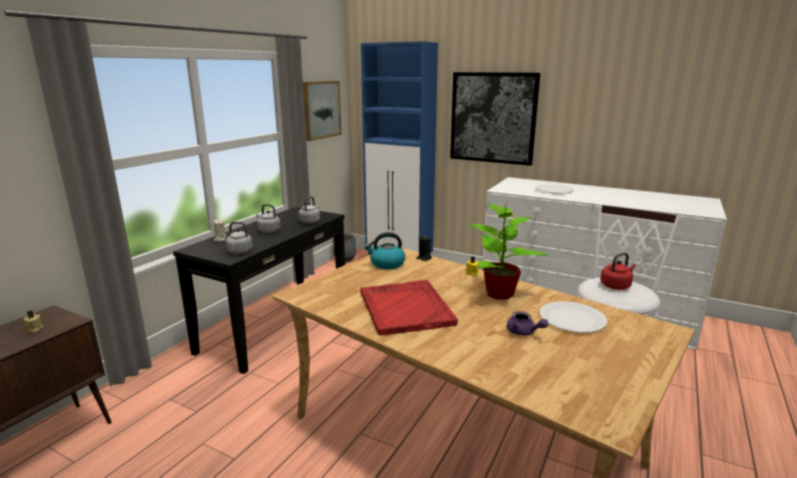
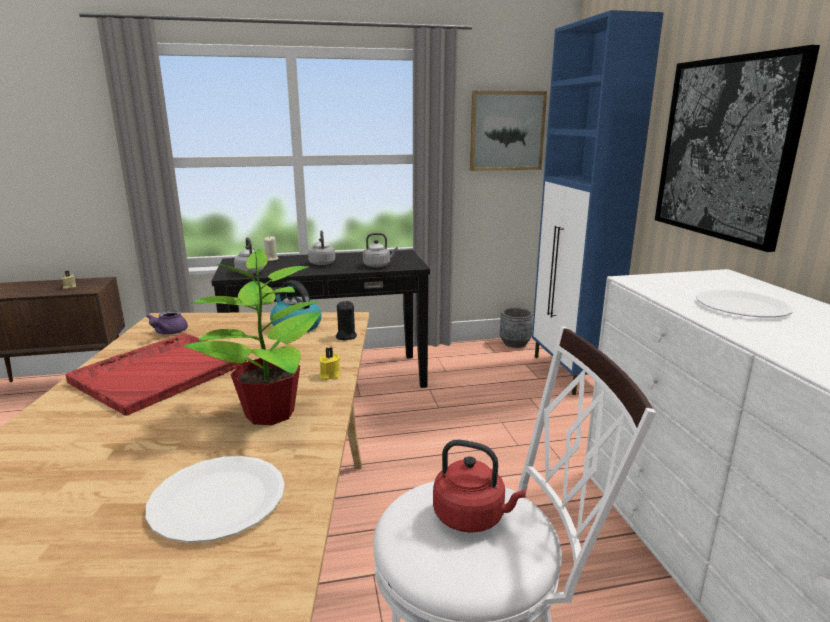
camera: 50 degrees right, 0 degrees up
purple teapot [507,311,549,336] -> purple teapot moved to [146,311,188,335]

